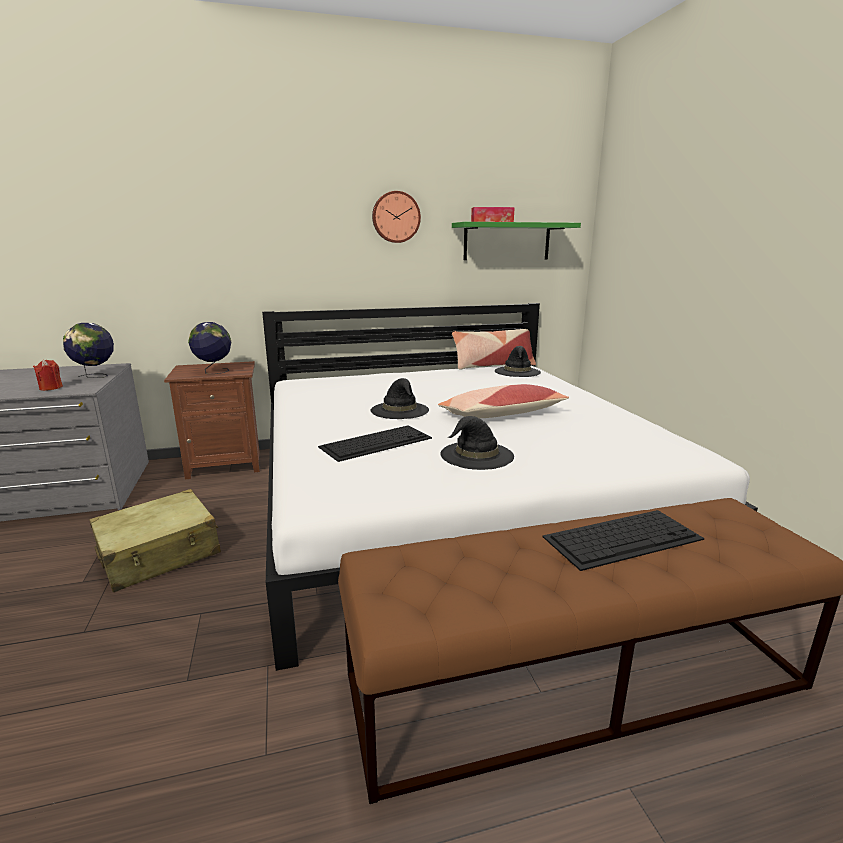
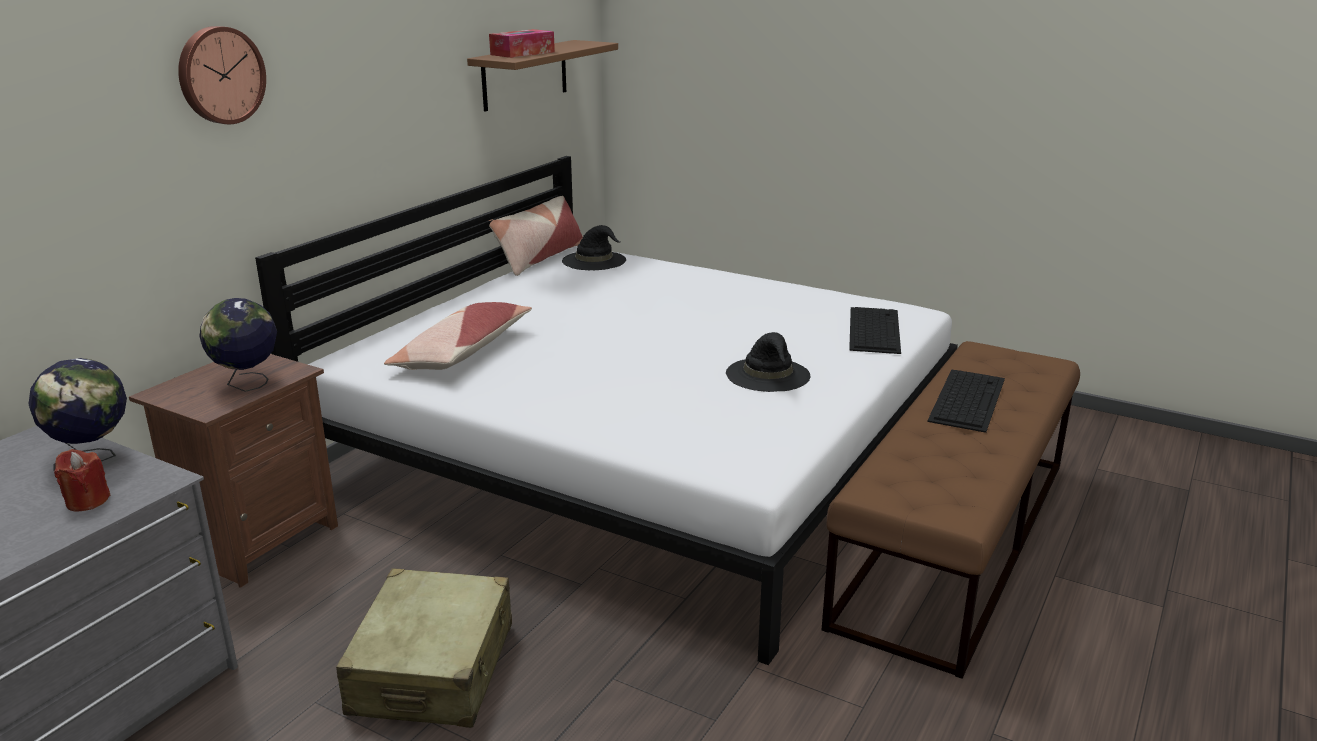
camera: 45 degrees left, 5 degrees up
keyboard [318,426,432,462] -> keyboard moved to [849,307,901,354]
black hat [370,378,429,419] -> none
wall clock [372,191,421,243] -> wall clock moved to [178,26,266,124]
pillow [438,384,569,418] -> pillow moved to [384,302,532,370]
green shelf [452,222,581,260] -> brown shelf [467,40,618,111]

